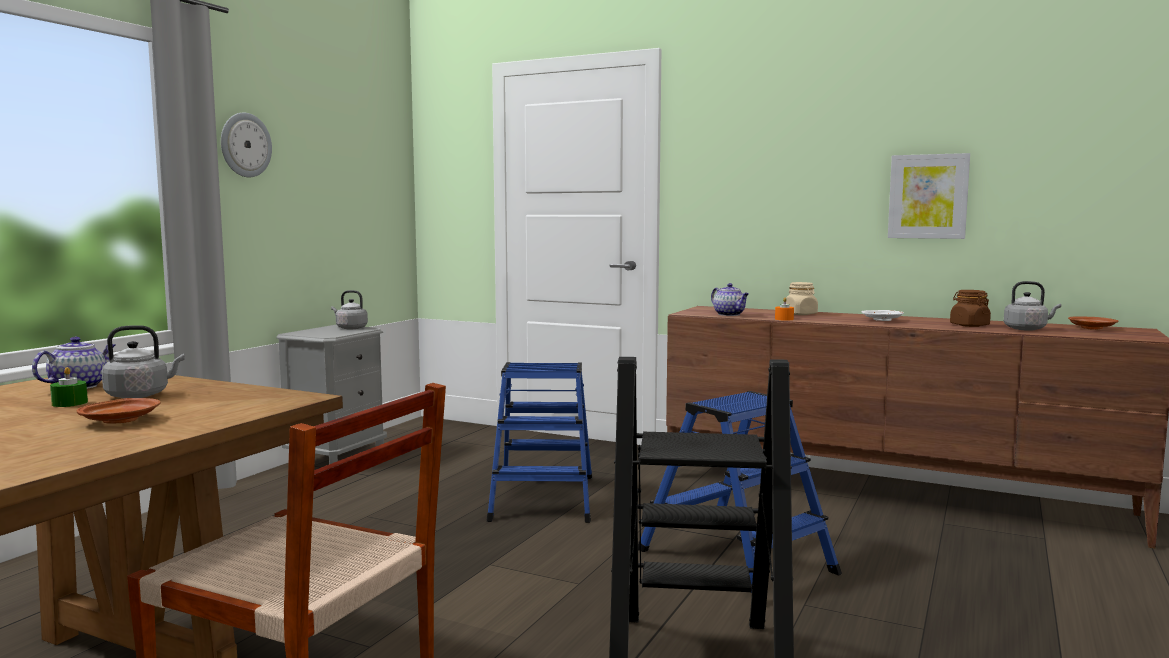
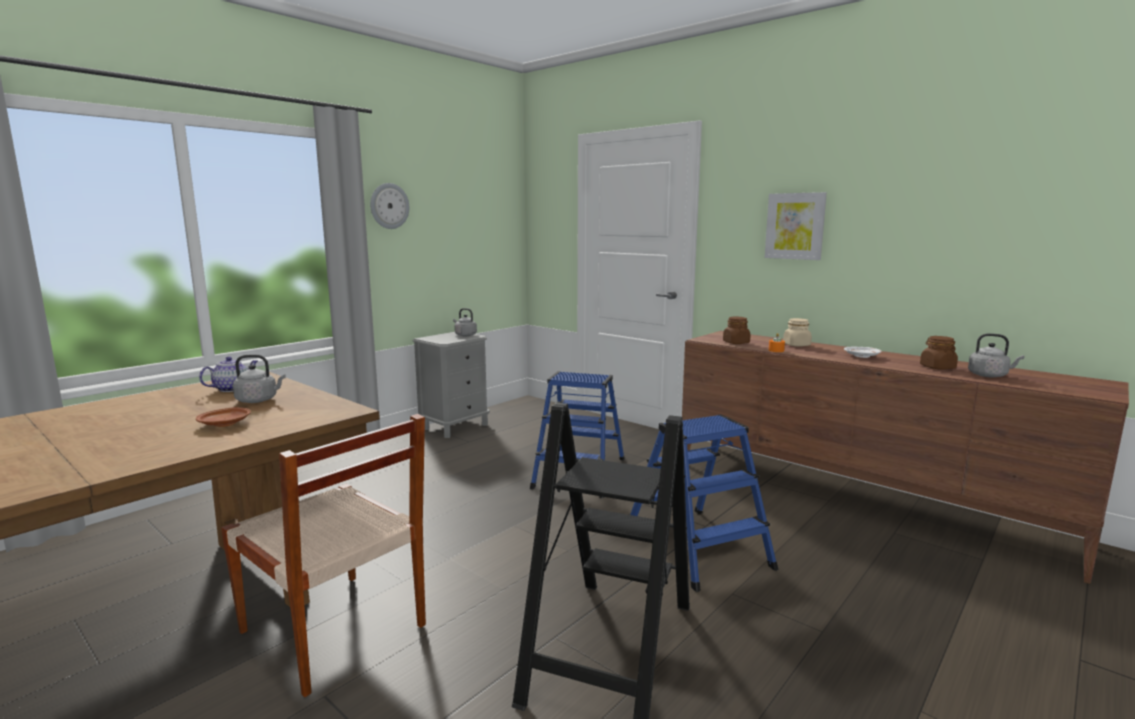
camera: 15 degrees right, 5 degrees up
green candle [50,367,88,407] -> none
teapot [711,283,749,316] -> brown jar [723,317,751,344]
picture [888,153,970,239] -> picture moved to [765,192,827,260]
brown plate [1068,316,1119,330] -> none

